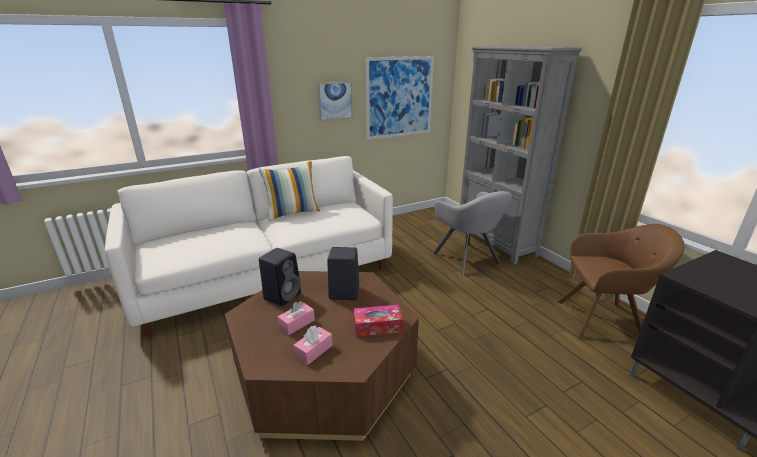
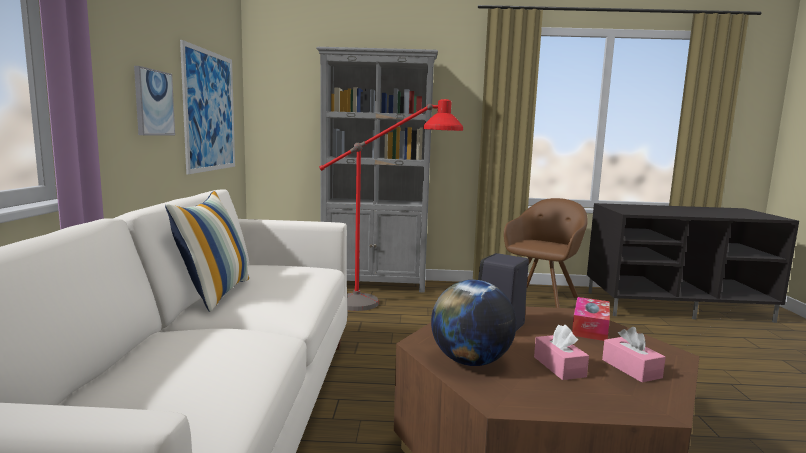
camera: 60 degrees left, 15 degrees down
black speaker [259,248,301,307] -> globe [431,280,516,366]
grey armchair [433,191,512,276] -> red floor lamp [319,99,463,311]

